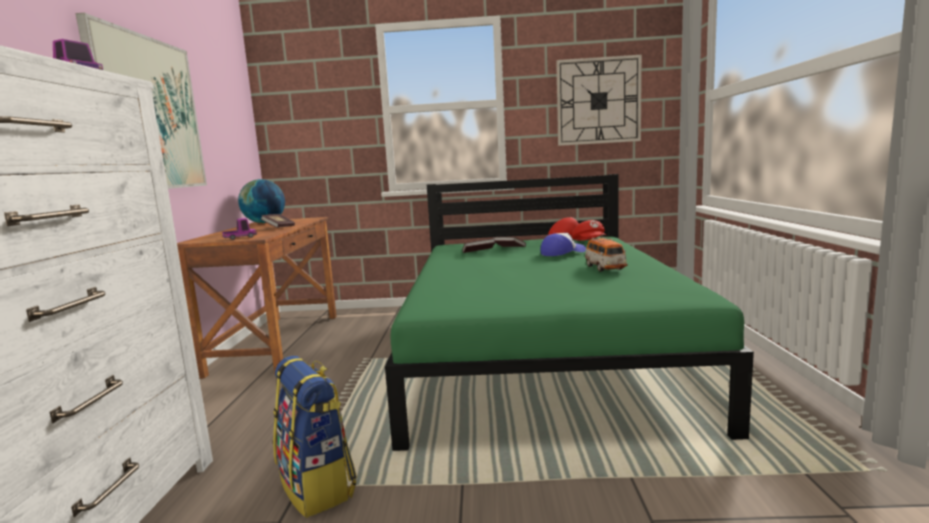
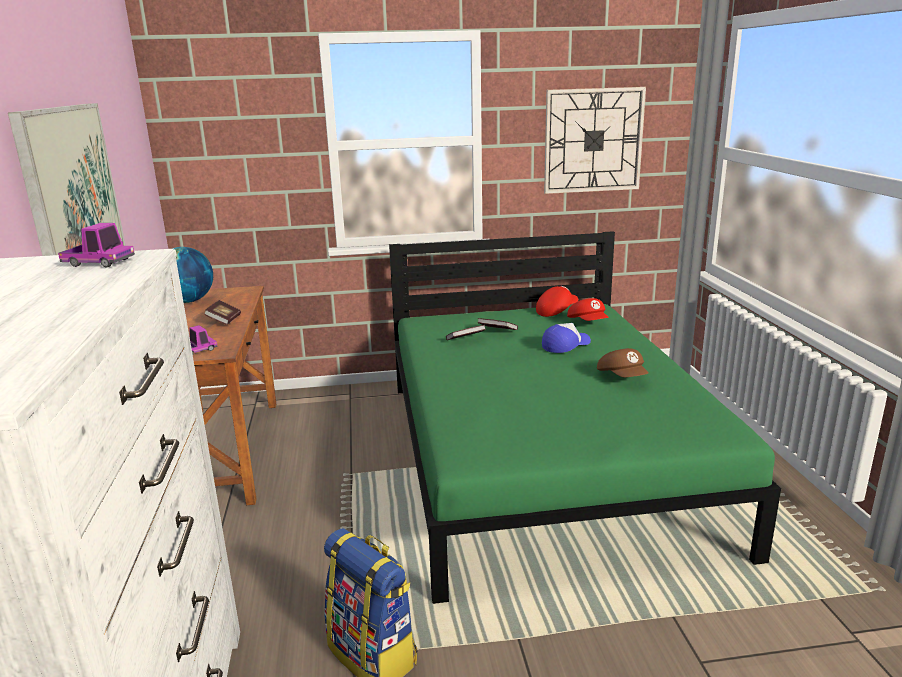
camera: 10 degrees left, 10 degrees up
toy car [585,237,628,272] -> brown cap [597,348,649,377]

